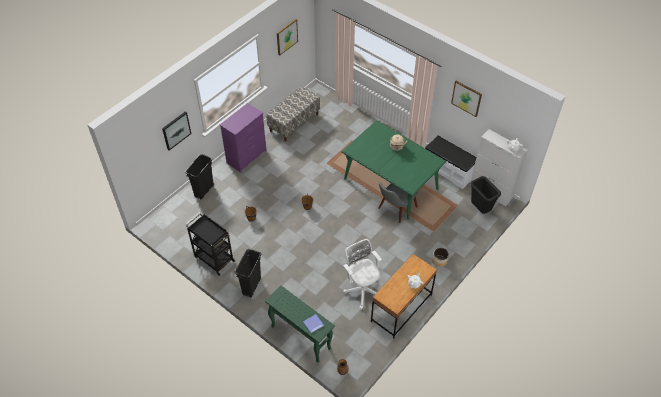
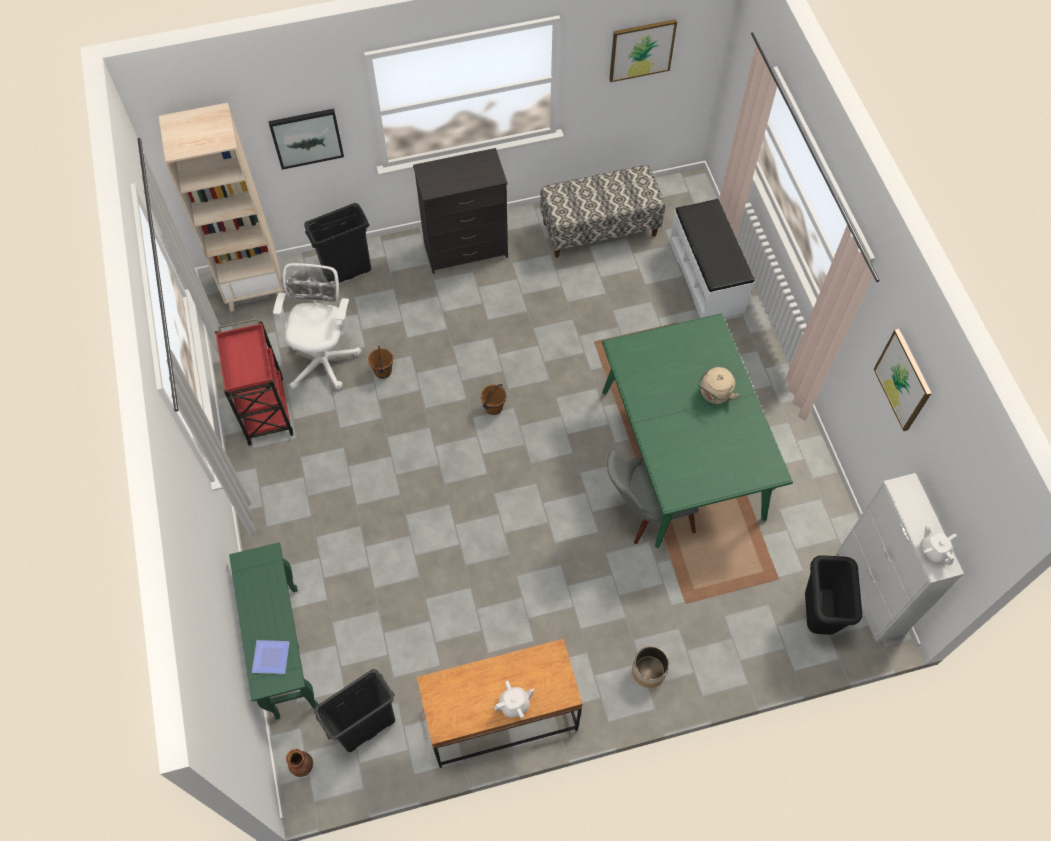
camera: 35 degrees right, 10 degrees up
black cart [186,213,235,275] -> red cart [215,318,294,446]
purple dresser [220,103,266,173] -> black dresser [413,148,508,274]
black trash can [235,249,261,298] -> black trash can moved to [314,669,395,752]
white office chair [343,239,382,310] -> white office chair moved to [273,263,362,390]
white bench [425,135,476,189] -> white bench moved to [669,199,754,318]
none -> beige bookcase [159,103,285,312]

